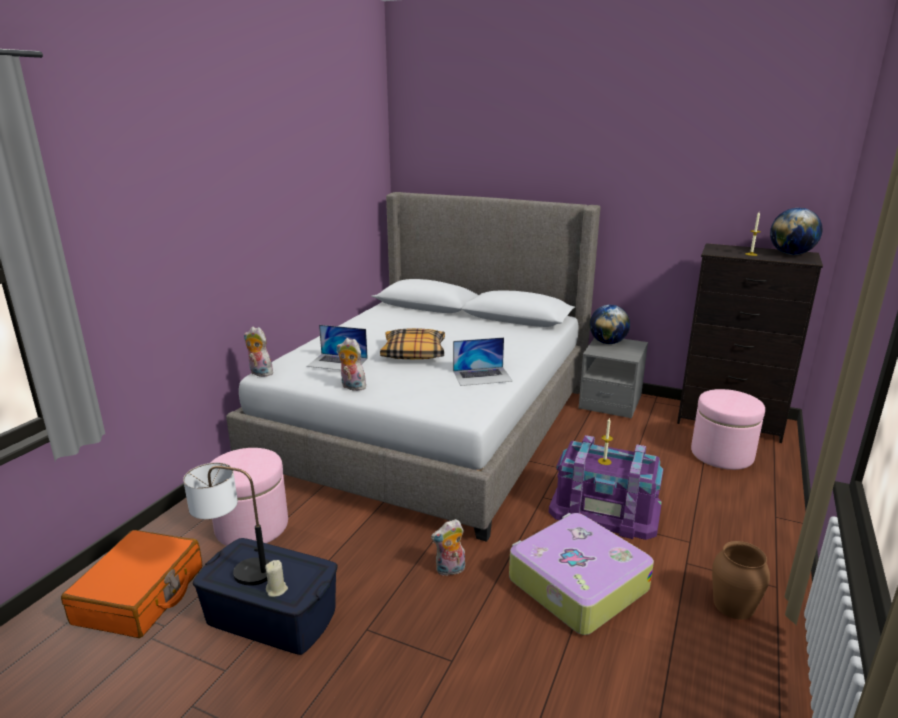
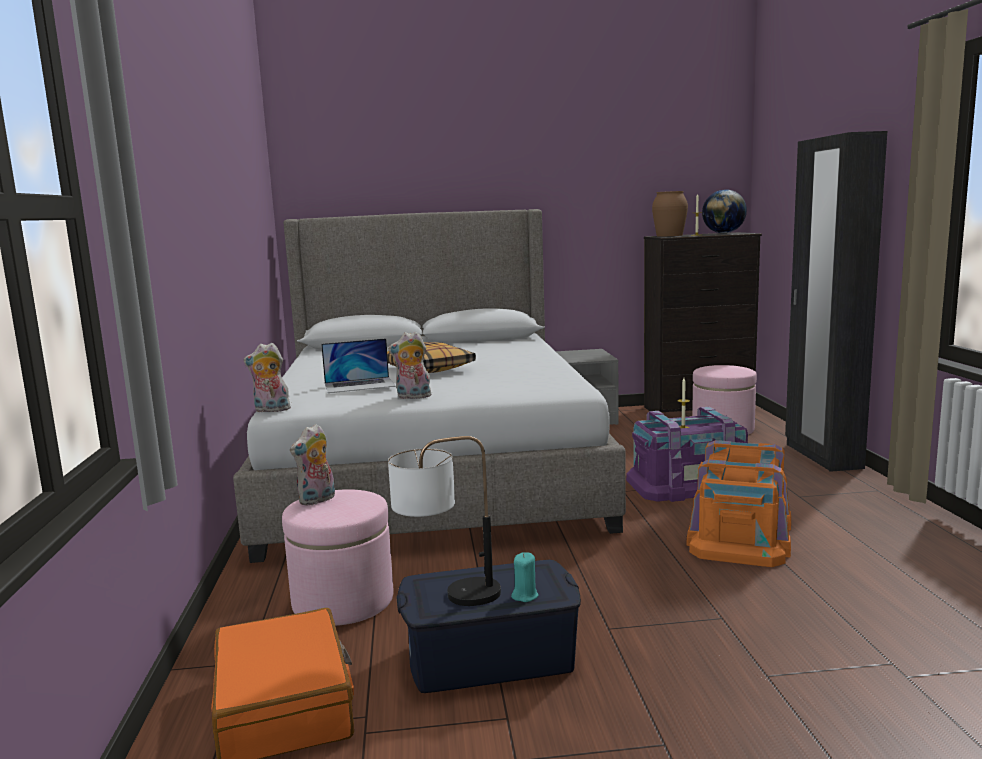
camera: 30 degrees left, 10 degrees down
beige candle [265,560,288,597] -> turquoise candle [511,552,538,602]
plush toy [431,519,465,576] -> plush toy moved to [290,424,335,506]
laptop [453,337,513,386] -> none
suitcase [509,513,654,635] -> orange storage box [687,440,791,567]
globe [590,305,630,344] -> none
brown vase [712,541,770,620] -> brown vase moved to [652,191,688,236]
none -> black wardrobe [785,131,887,472]

